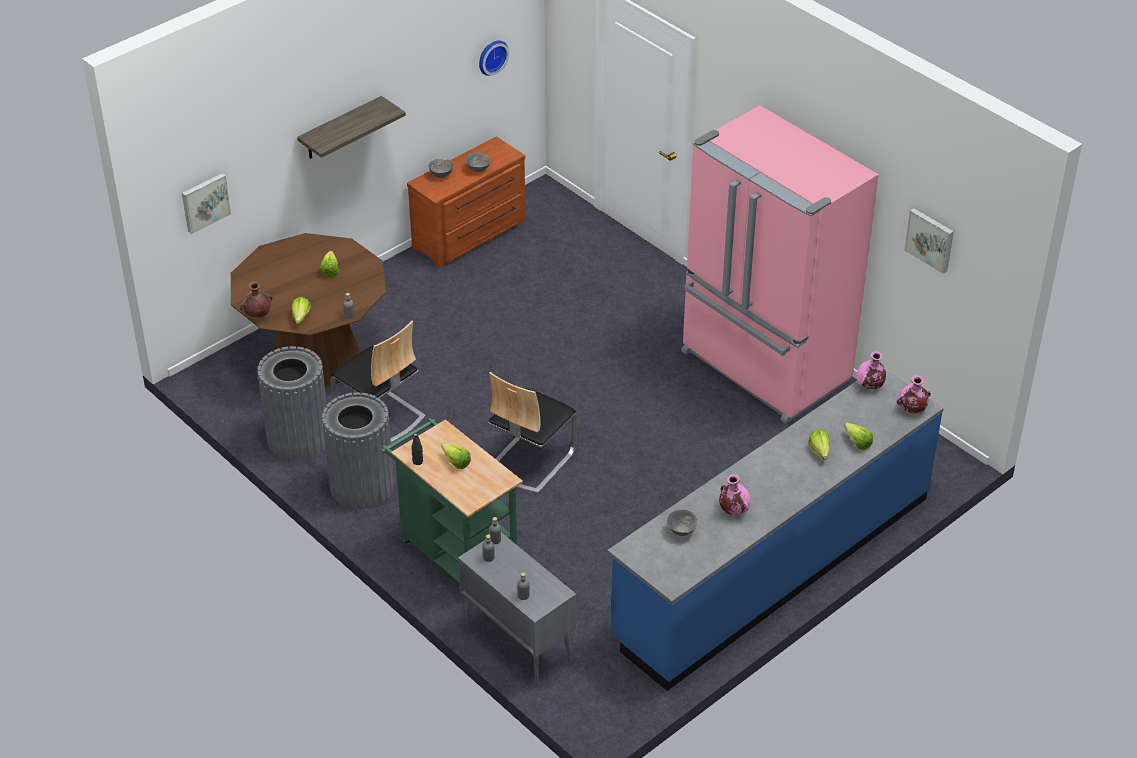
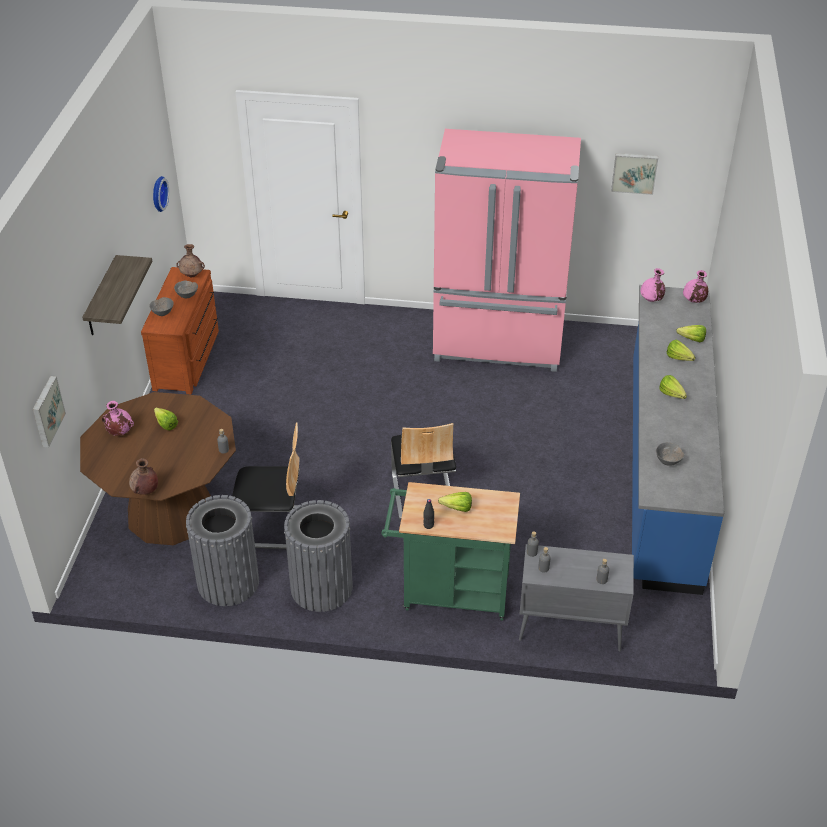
camera: 40 degrees left, 0 degrees up
lettuce [292,297,311,325] -> lettuce moved to [659,375,687,399]
pink vase [719,474,751,515] -> pink vase moved to [102,401,134,436]
none -> brown vase [176,244,205,277]

